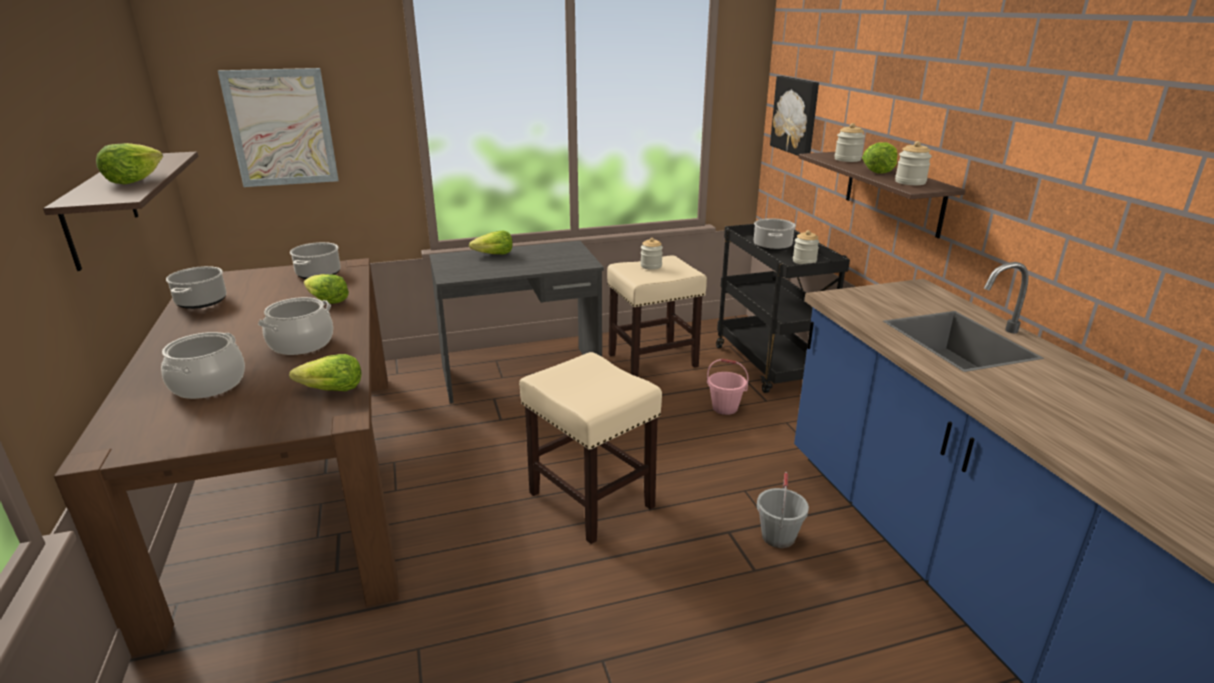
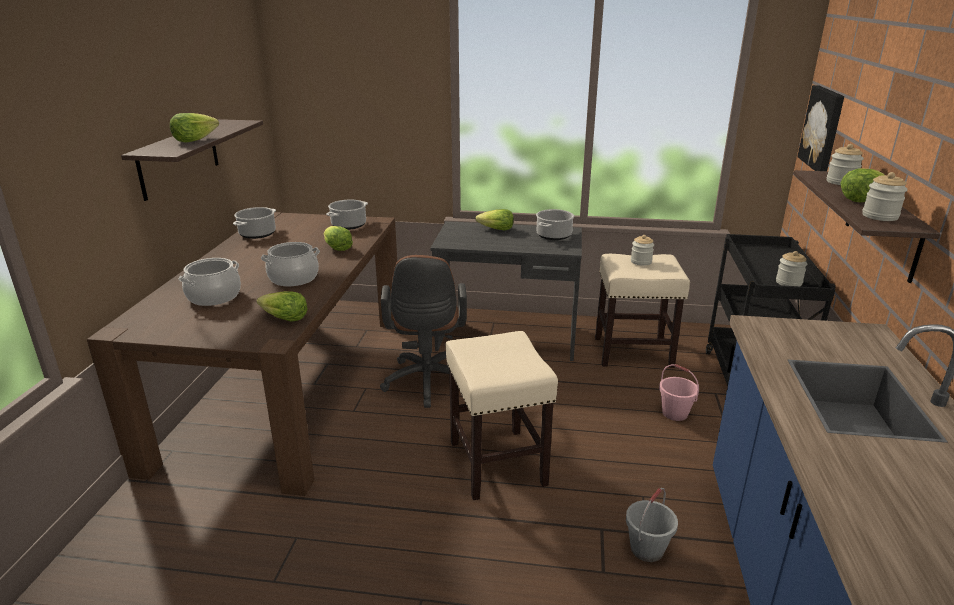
camera: 25 degrees right, 0 degrees up
picture [218,68,339,187] -> none
cooking pot [754,218,796,251] -> cooking pot moved to [536,209,574,240]
none -> brown office chair [380,255,467,408]

